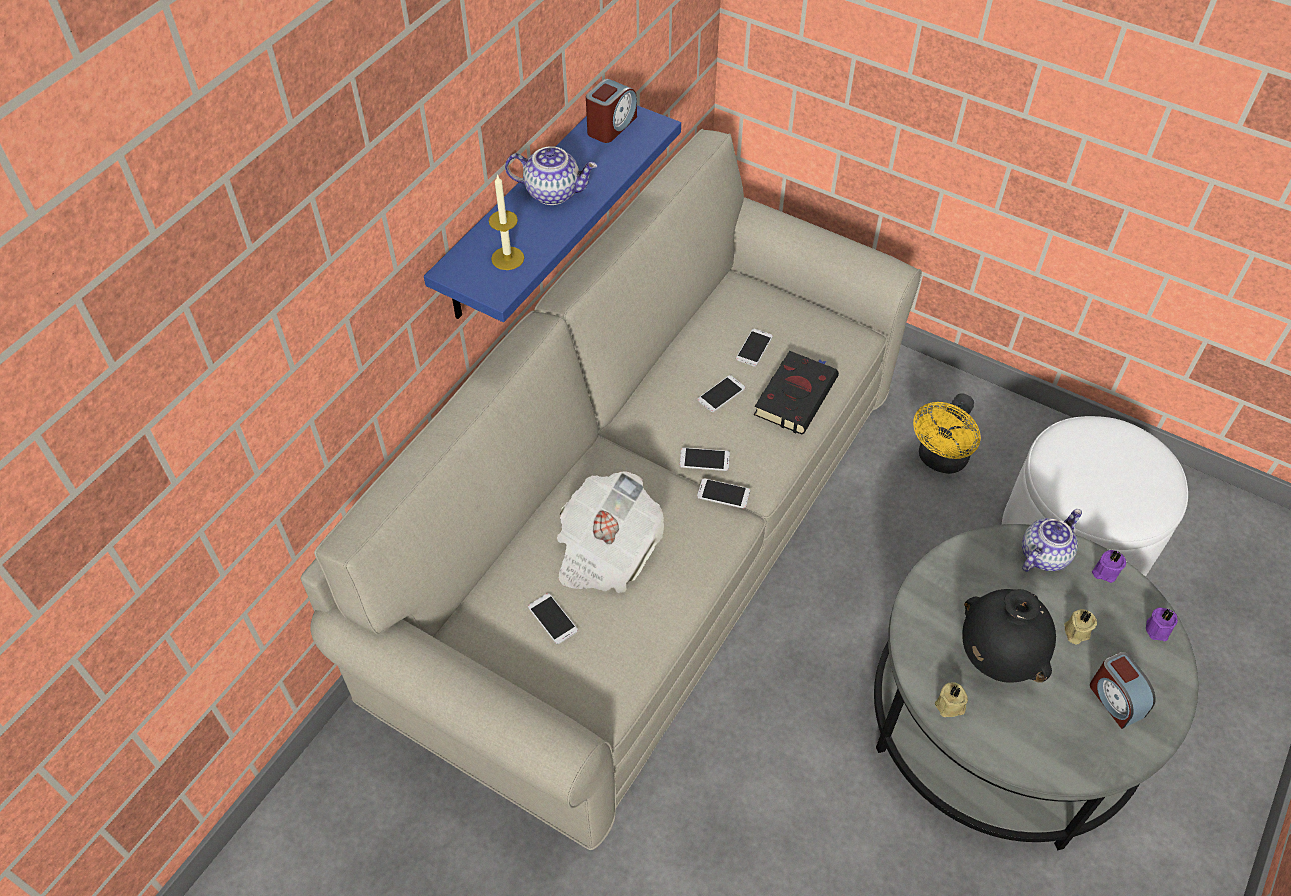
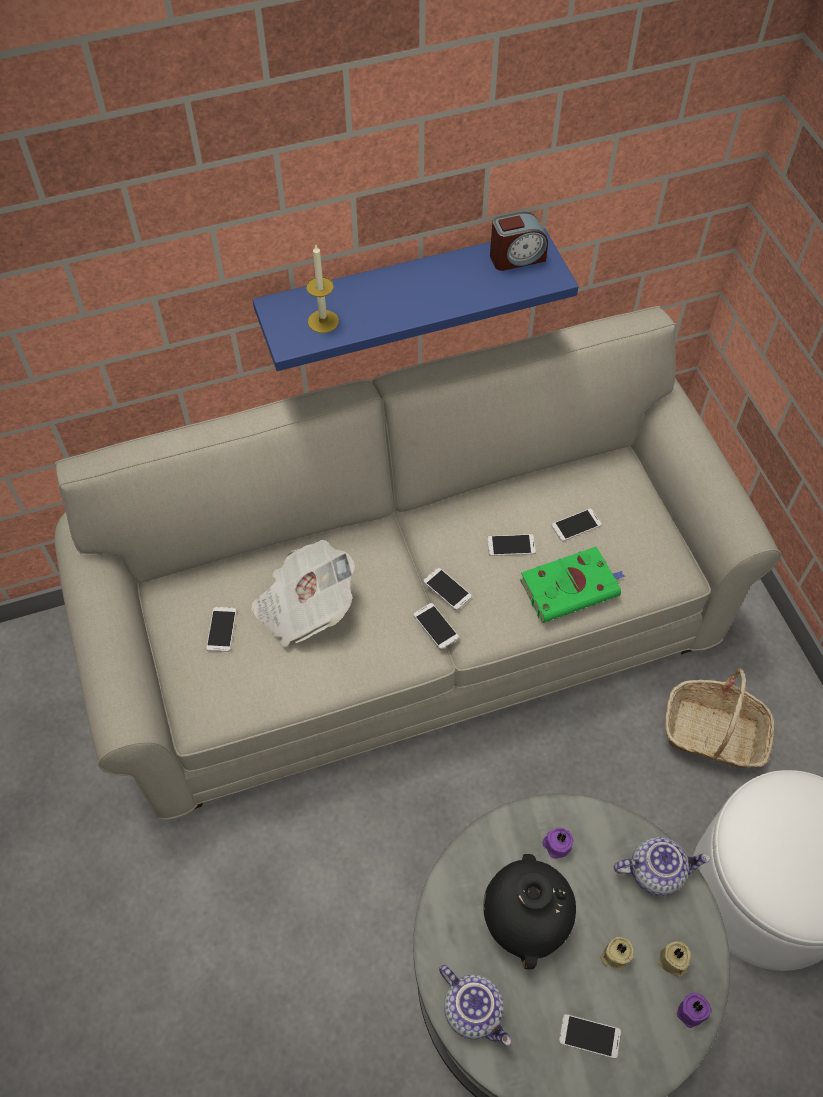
camera: 40 degrees right, 5 degrees up
teapot [505,146,598,205] -> teapot moved to [439,965,511,1046]
black book [754,351,839,435] -> green book [520,546,625,623]
yellow fan [913,393,981,474] -> basket [665,668,774,768]
beige candle [935,682,968,717] -> beige candle moved to [659,941,691,978]
alarm clock [1090,652,1156,729] -> phone [559,1014,621,1059]
purple candle [1092,550,1126,583] -> purple candle moved to [542,828,574,859]

